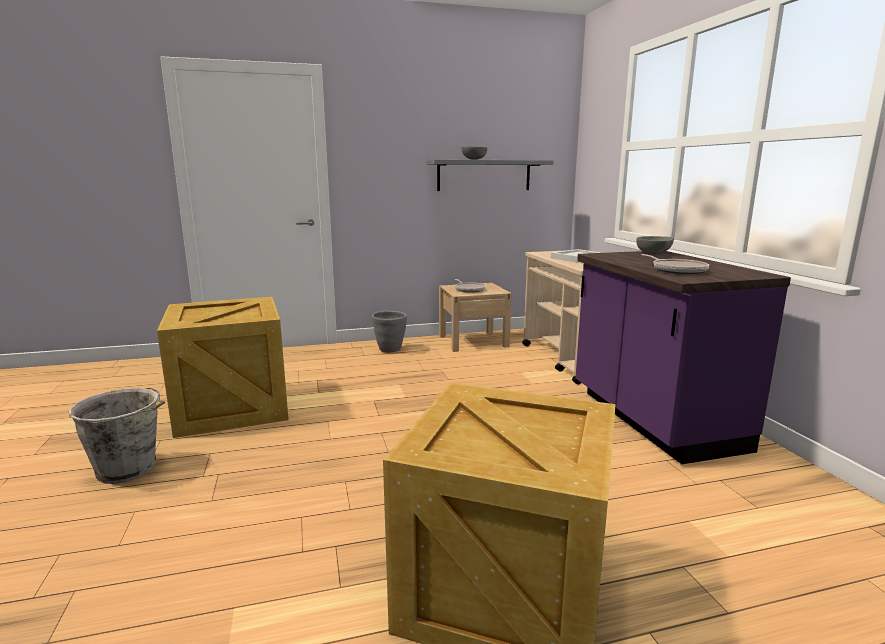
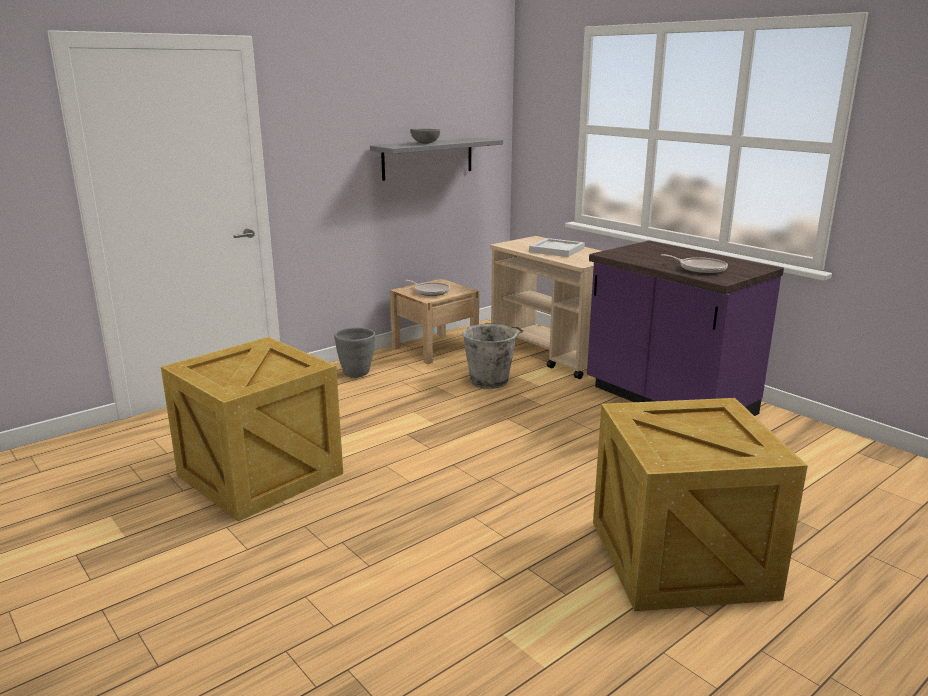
camera: 25 degrees left, 5 degrees up
grey bucket [68,388,165,484] -> grey bucket moved to [462,323,523,389]
grey bowl [636,236,674,255] -> none

